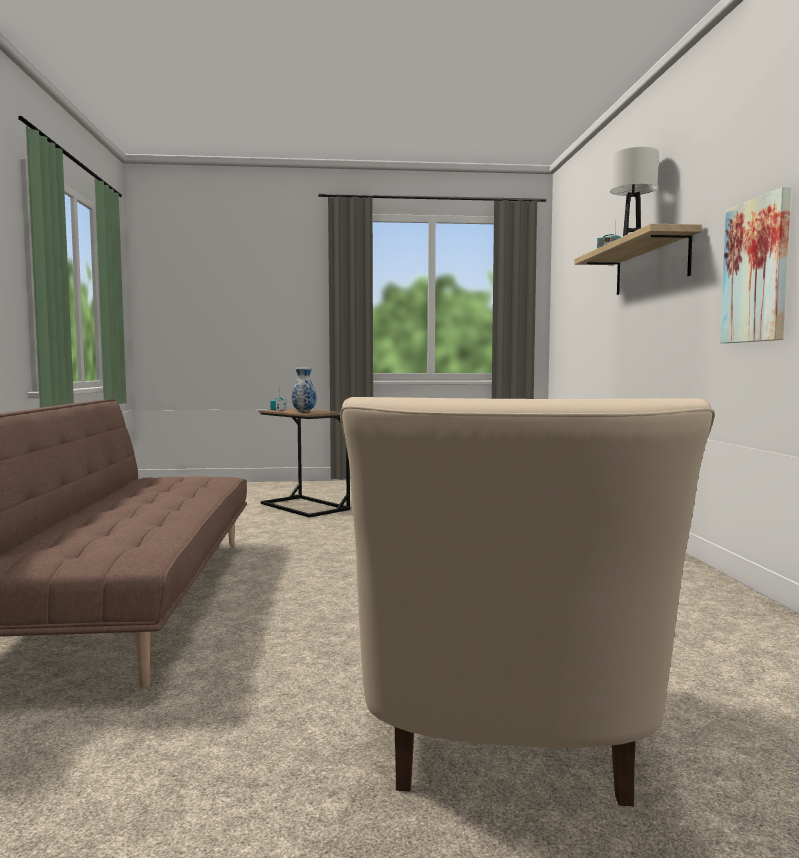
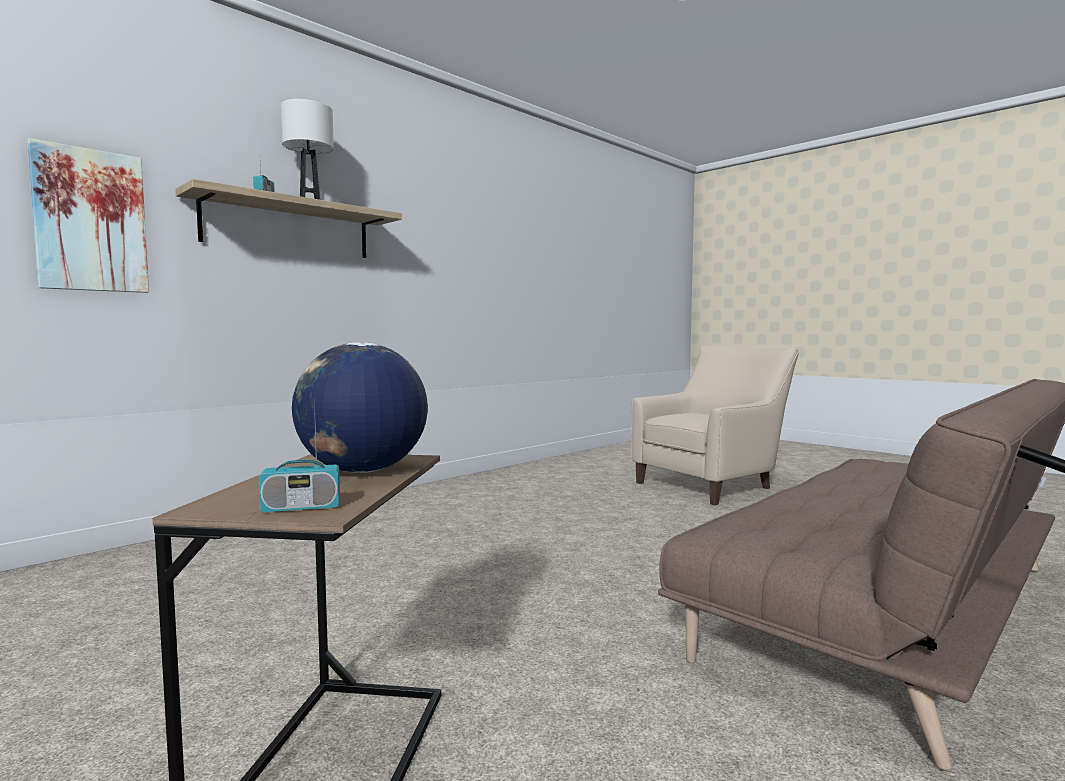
camera: 130 degrees left, 0 degrees up
vase [292,368,316,412] -> globe [292,342,428,473]
picture [720,187,791,343] -> picture moved to [27,138,149,293]

